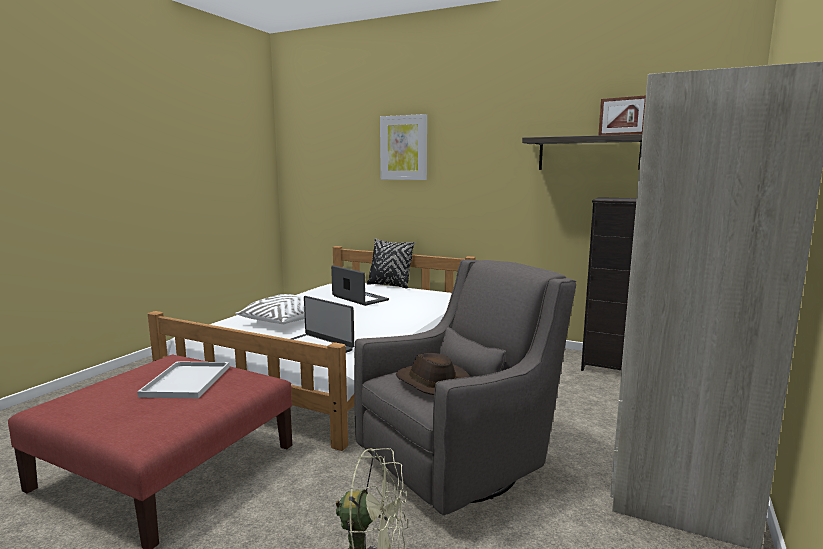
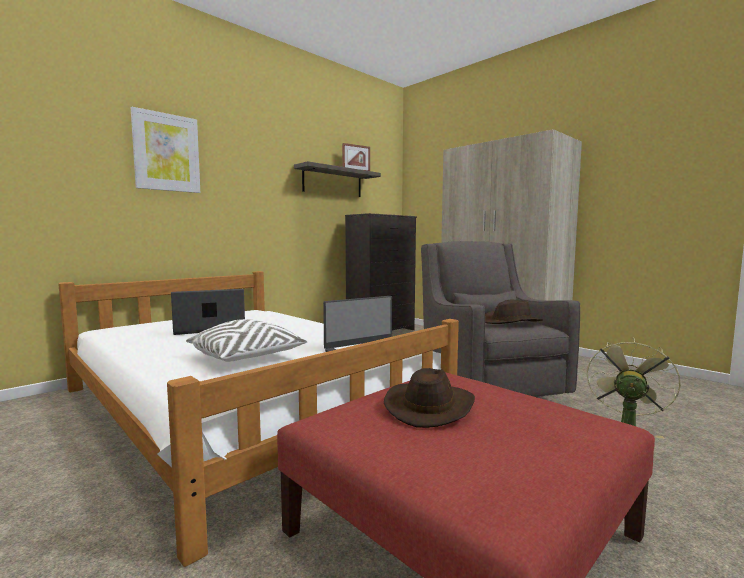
camera: 70 degrees left, 5 degrees down
white tray [137,361,230,398] -> brown hat [384,368,475,428]
black pillow [367,238,415,289] -> none

